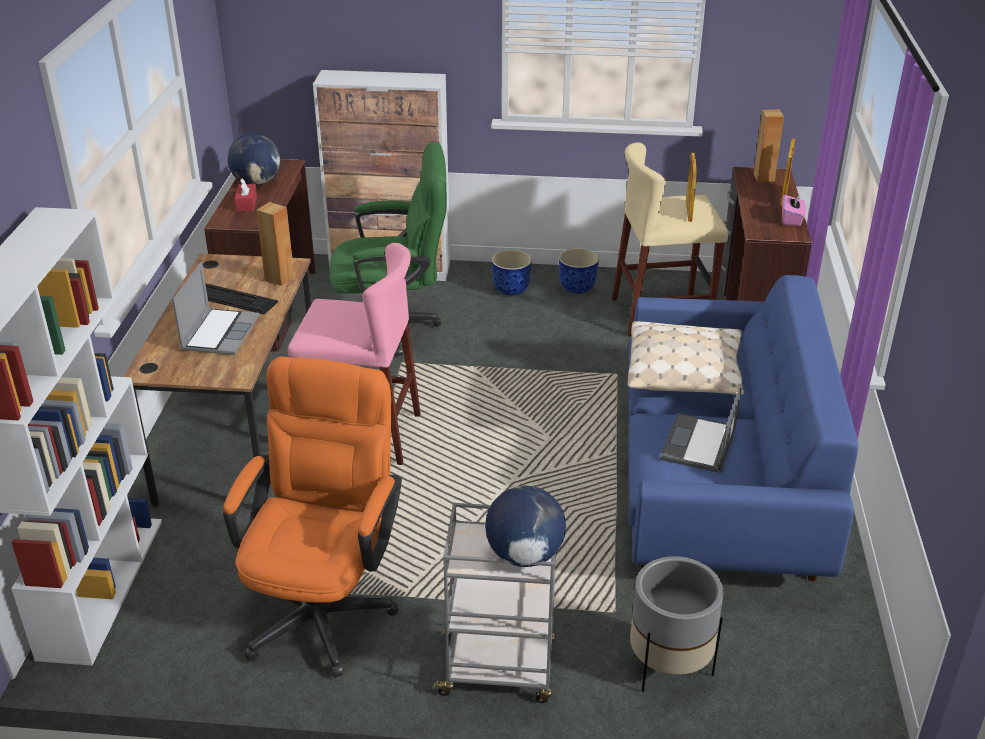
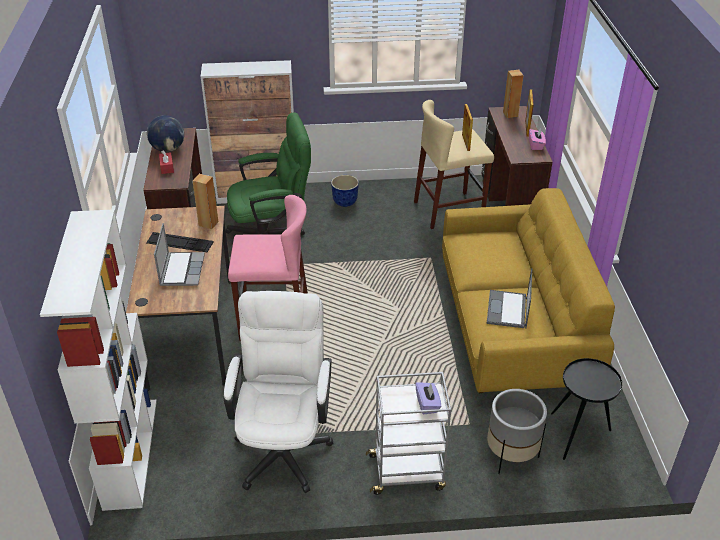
camera: 10 degrees left, 5 degrees up
orange office chair [223,357,402,678] -> white office chair [224,291,334,493]
globe [485,486,566,567] -> purple tissue box [415,382,441,415]
planter [559,248,599,294] -> none
blue sofa [628,275,858,581] -> yellow sofa [442,188,615,393]
beige pillow [628,321,744,395] -> none
none -> black side table [551,358,622,460]

